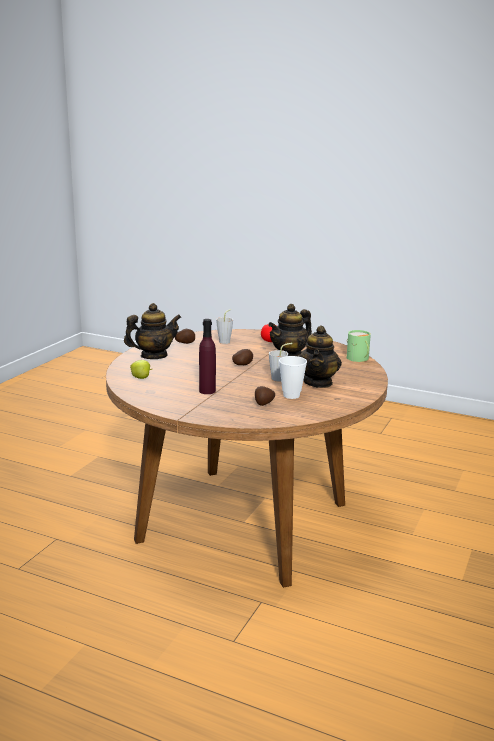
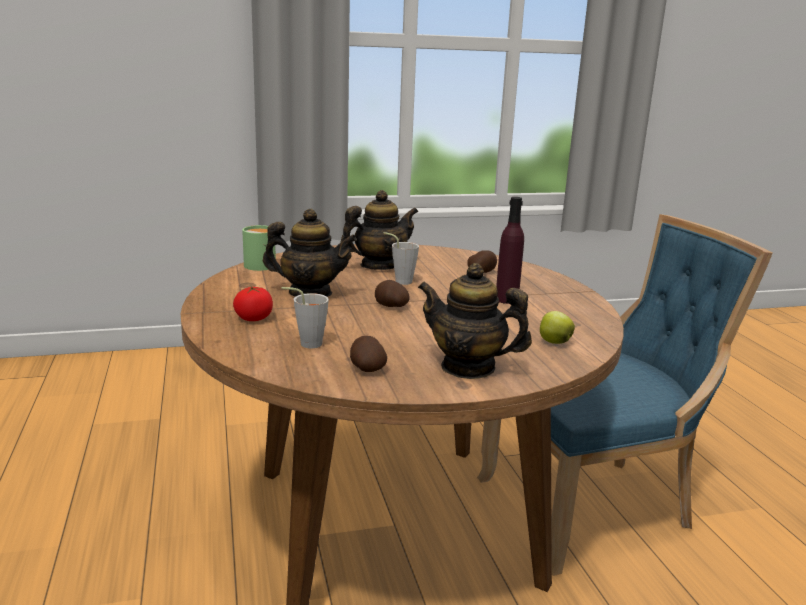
camera: 130 degrees left, 0 degrees up
cup [279,356,307,399] -> none
none -> blue chair [477,214,773,576]

